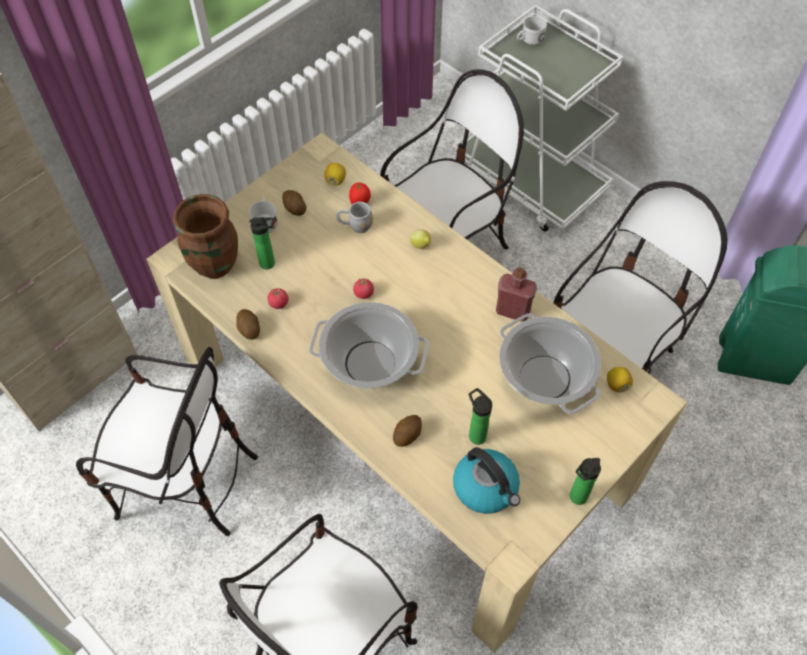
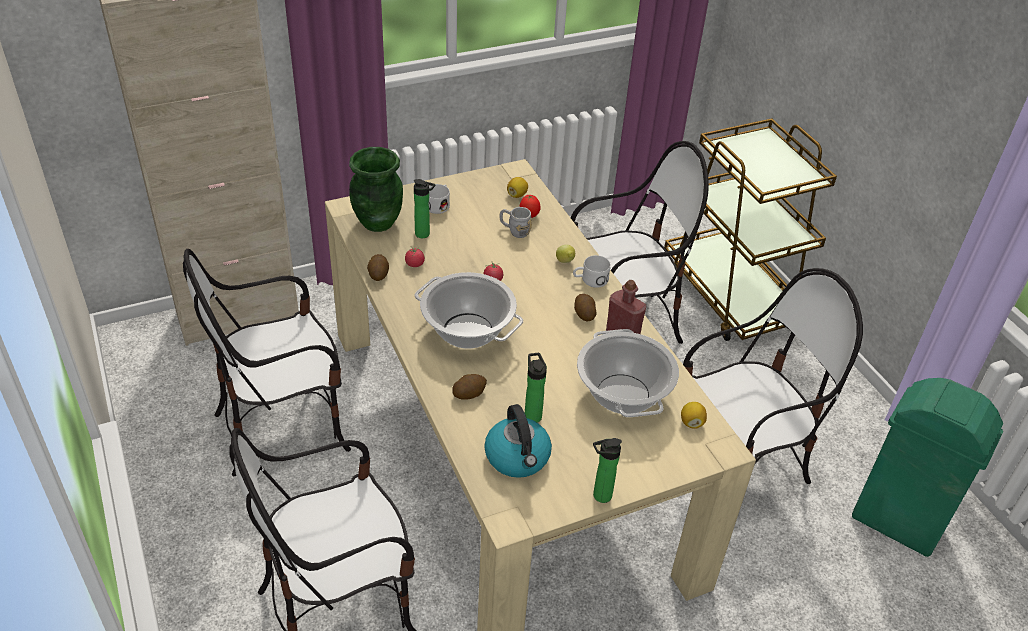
camera: 20 degrees right, 15 degrees down
chair [76,347,258,536] -> chair turned 120 degrees clockwise [183,249,351,476]
brown vase [173,194,238,279] -> green vase [349,147,403,232]
potato [282,190,306,216] -> potato moved to [574,294,597,322]
white cart [452,5,624,232] -> brown cart [664,118,837,341]
white mug [517,16,547,45] -> white mug moved to [573,255,611,288]

